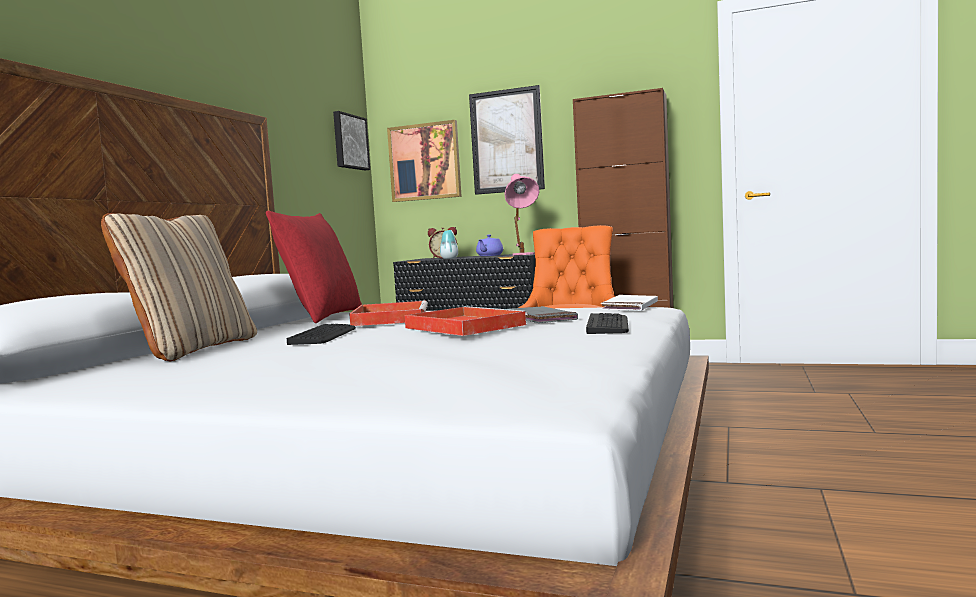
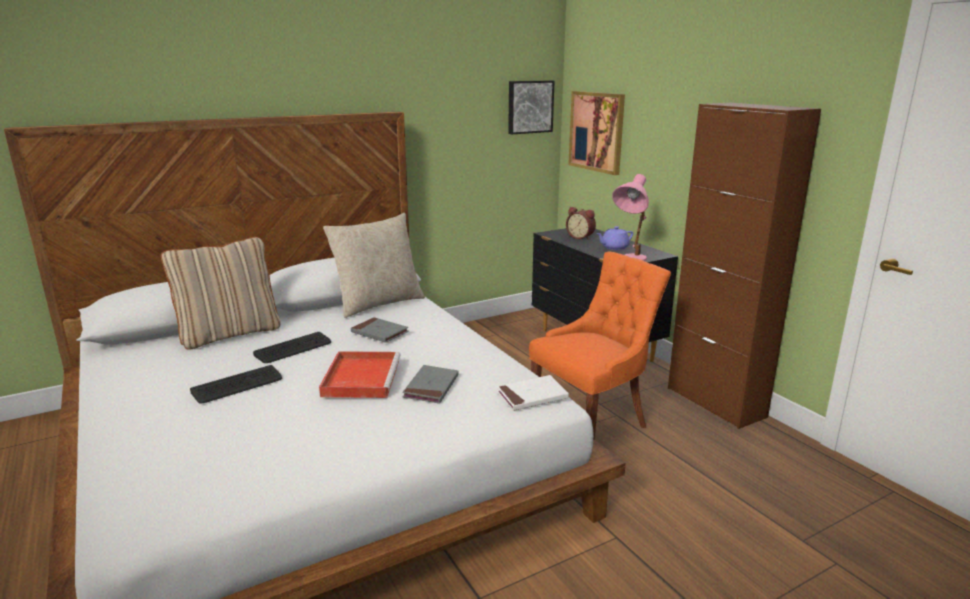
camera: 40 degrees right, 15 degrees up
red pillow [266,211,362,323] -> beige pillow [323,213,425,318]
red tray [349,301,428,326] -> grey book [351,317,409,343]
vase [440,230,458,259] -> none
picture [469,85,545,195] -> none
keyboard [586,313,629,334] -> keyboard moved to [190,365,282,403]

